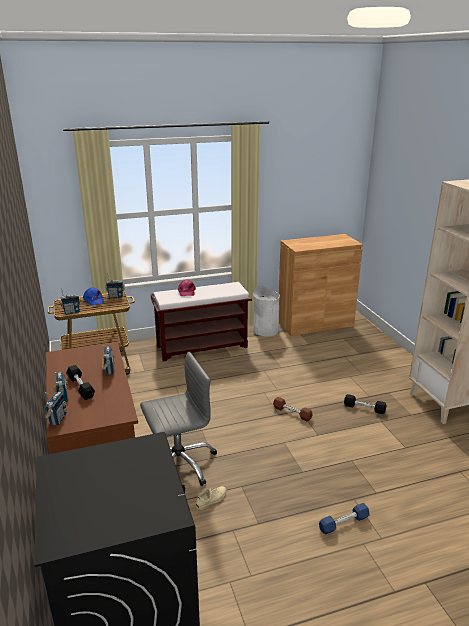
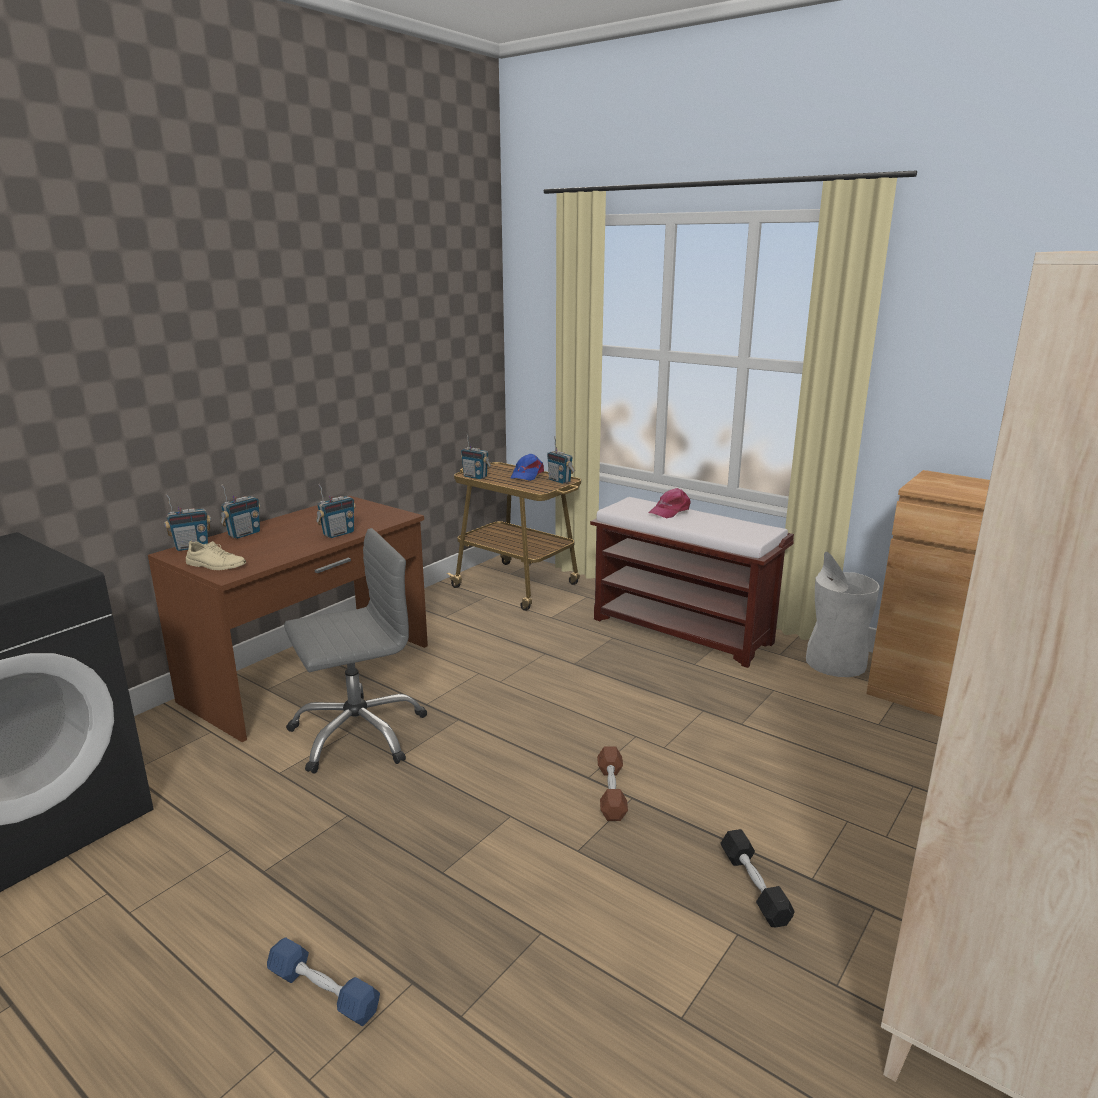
camera: 55 degrees right, 5 degrees down
black dumbbell [66,365,95,400] -> none
grey office chair [140,352,217,486] -> grey office chair turned 60 degrees counterclockwise [284,528,427,774]
beige shoe [196,486,227,510] -> beige shoe moved to [186,540,246,570]

